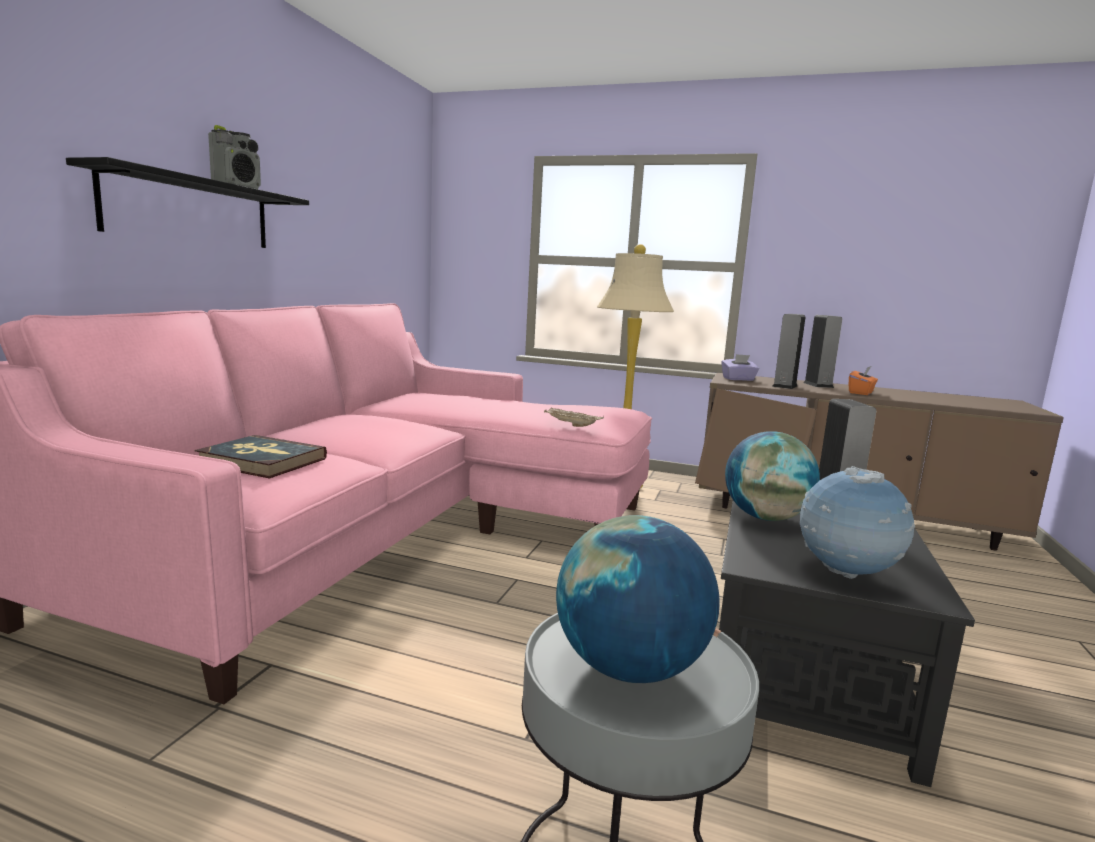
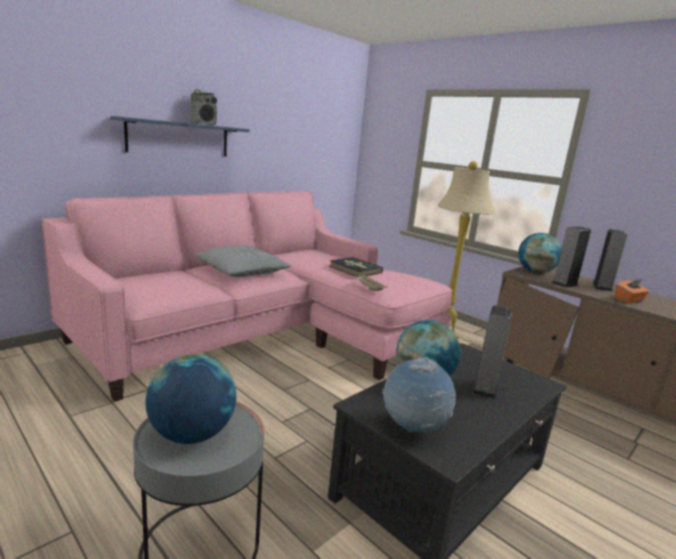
camera: 25 degrees right, 5 degrees up
black shelf [66,157,309,248] -> blue shelf [110,116,249,157]
book [195,435,327,479] -> book moved to [329,257,383,277]
purple tissue box [721,354,759,381] -> globe [518,233,562,273]
none -> pillow [194,245,291,277]

